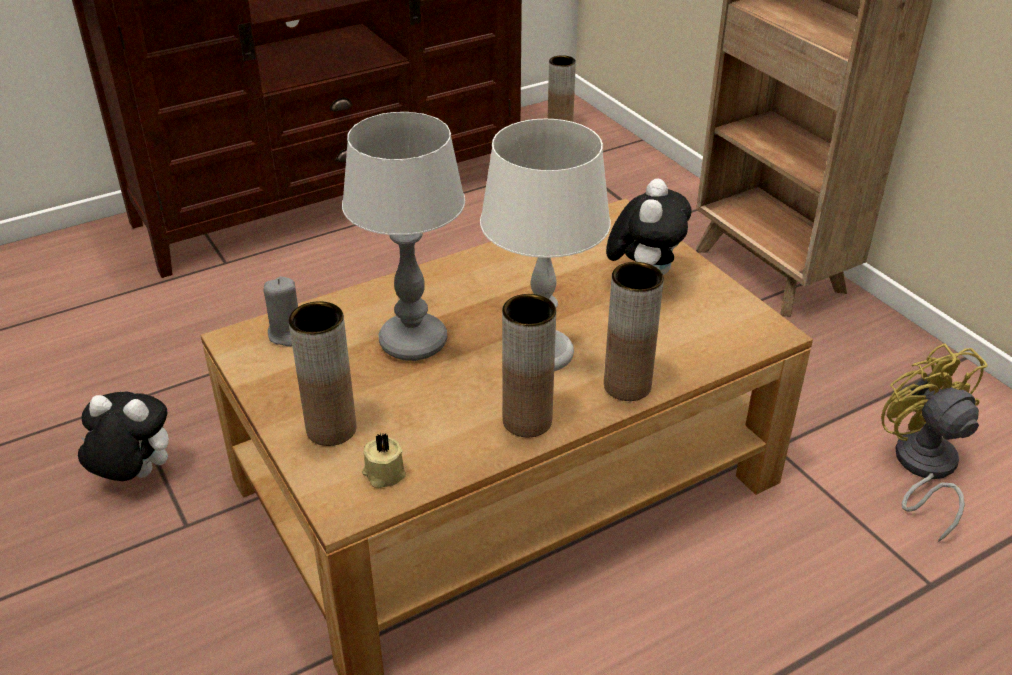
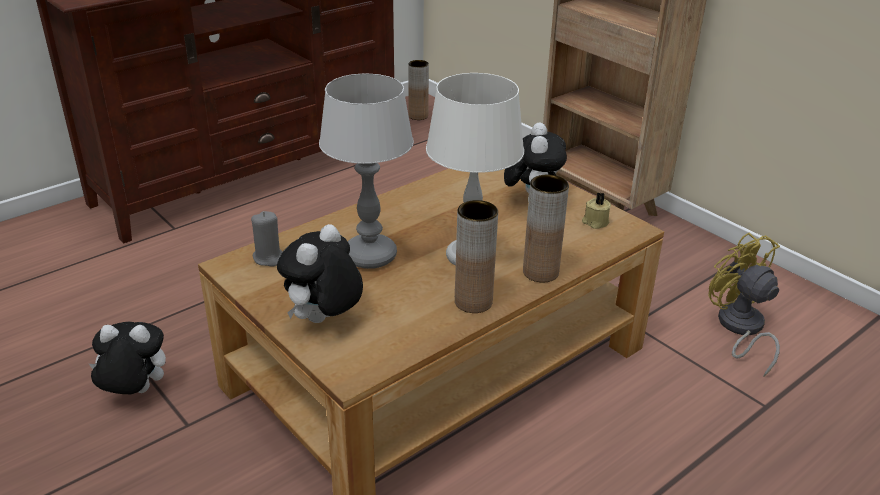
camera: 10 degrees left, 5 degrees down
brown vase [288,301,356,446] -> plush toy [277,224,363,323]
beige candle [362,433,406,488] -> beige candle moved to [582,192,611,229]

